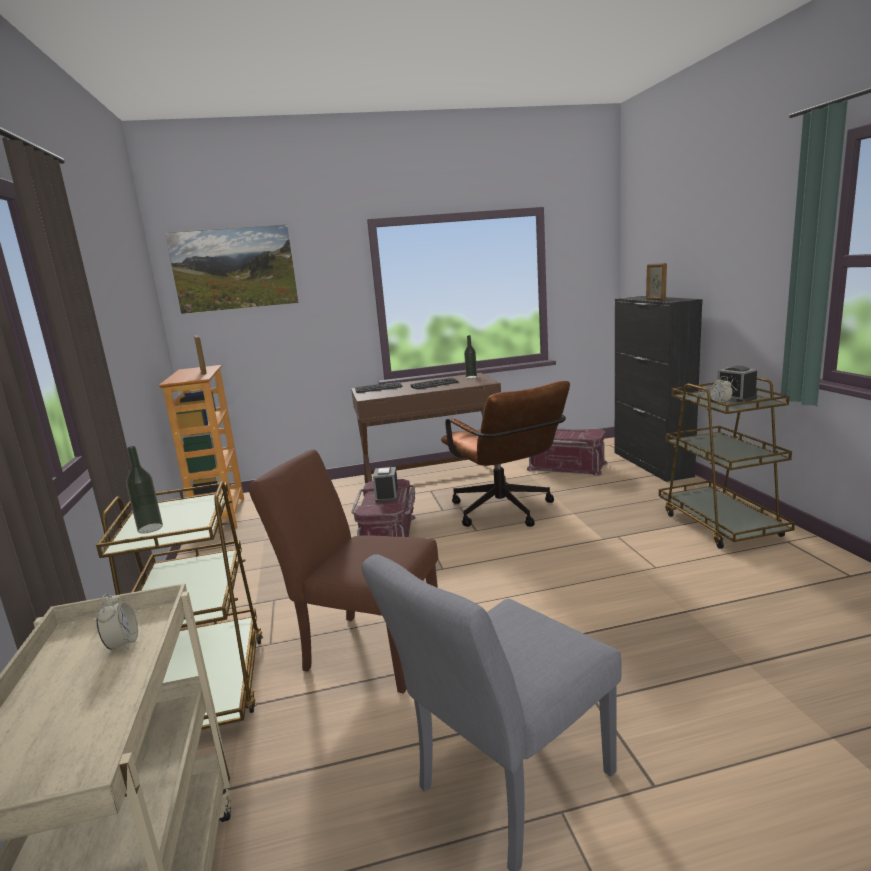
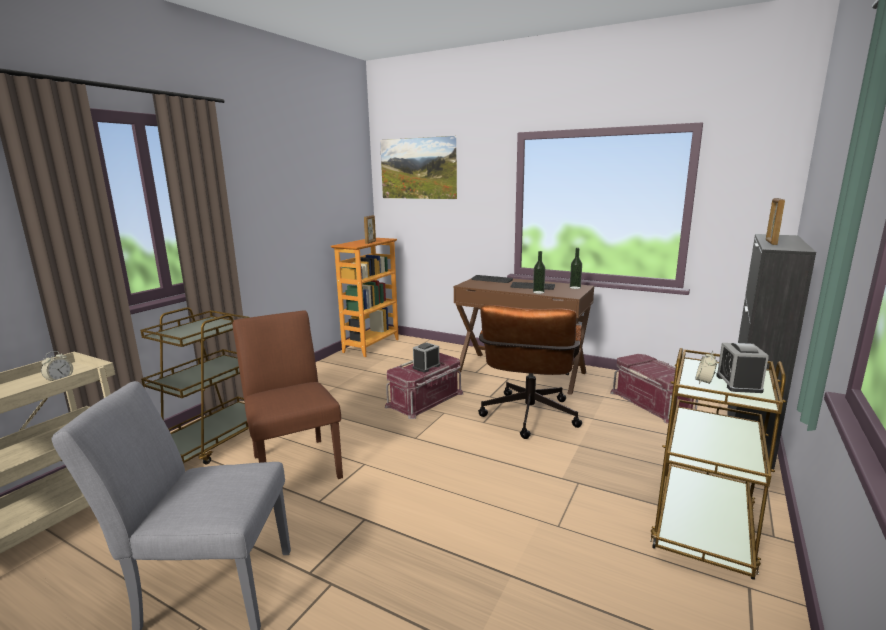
camera: 40 degrees right, 0 degrees up
bottle [126,446,163,533] -> bottle moved to [533,251,545,294]

